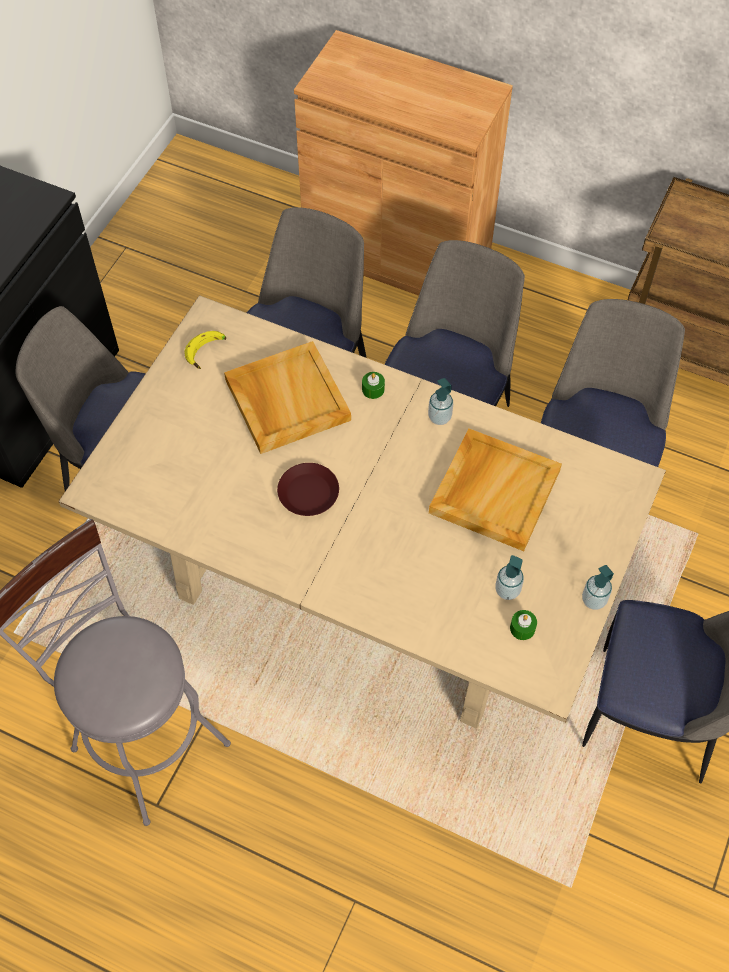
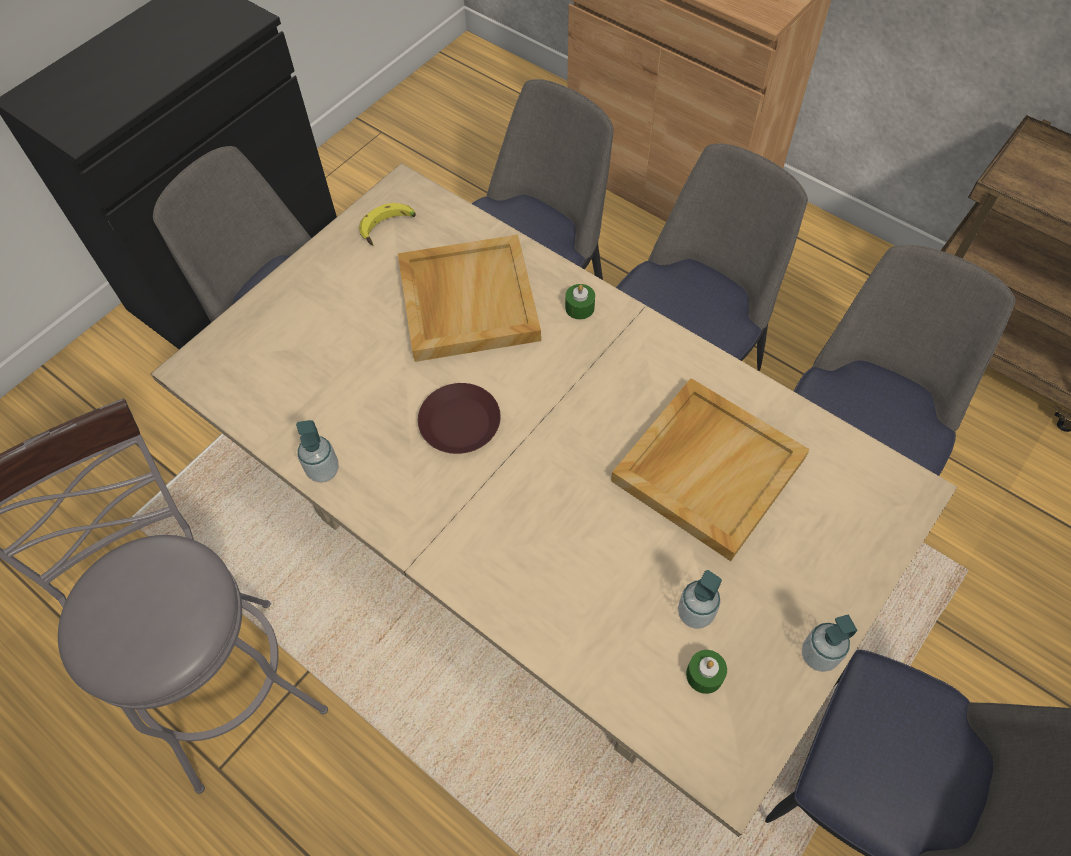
camera: 15 degrees right, 0 degrees up
soap dispenser [428,378,453,425] -> soap dispenser moved to [296,420,339,483]

